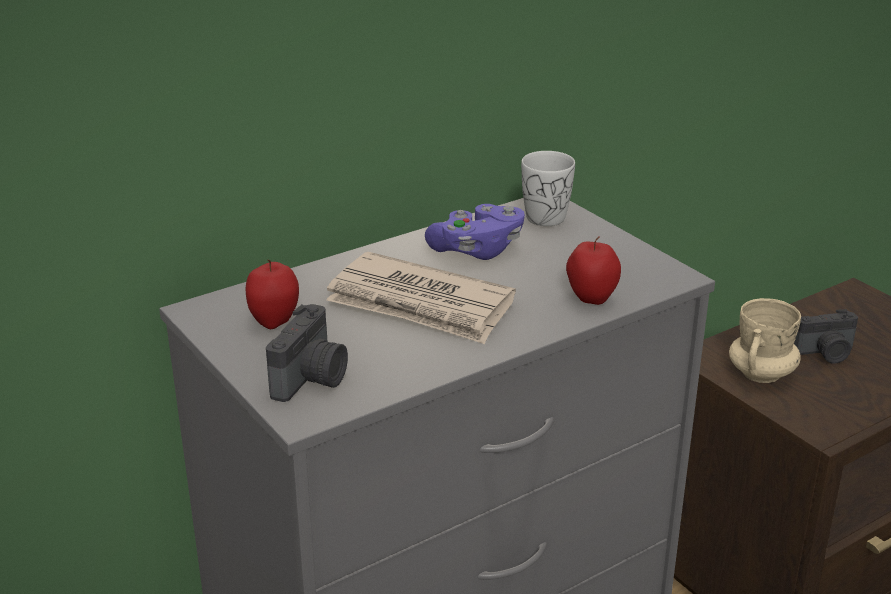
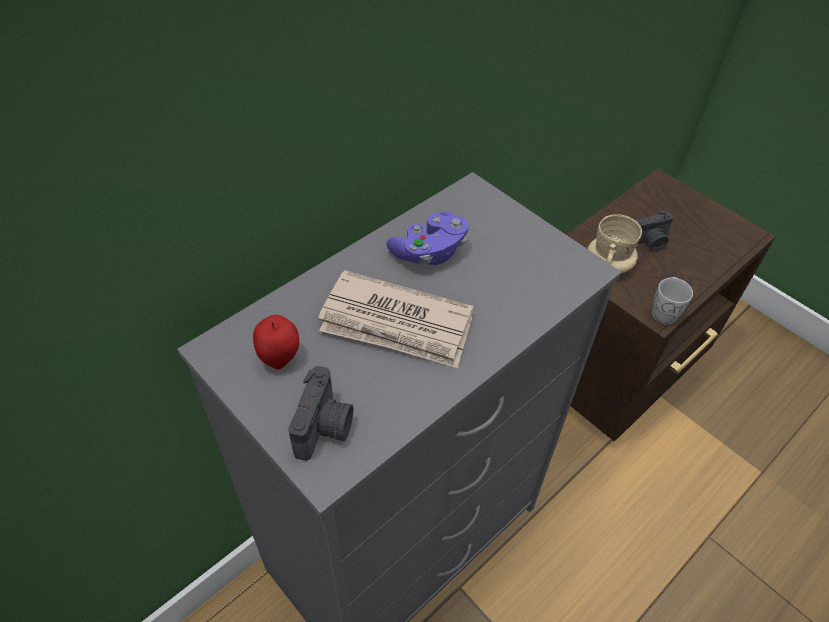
camera: 10 degrees left, 20 degrees up
white mug [521,151,575,226] -> white mug moved to [652,277,693,324]
apple [566,236,621,305] -> none

